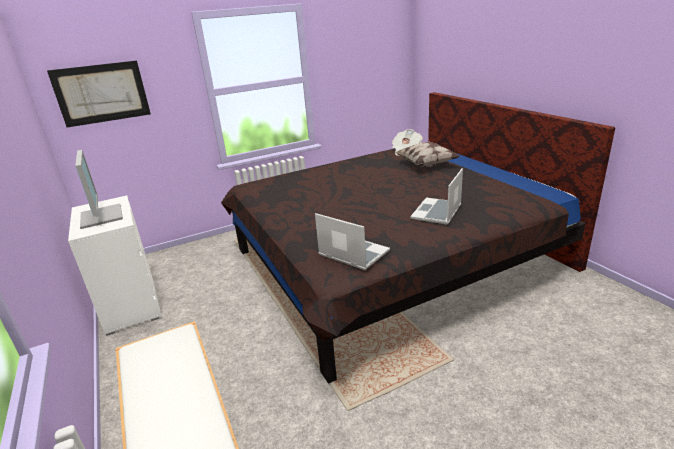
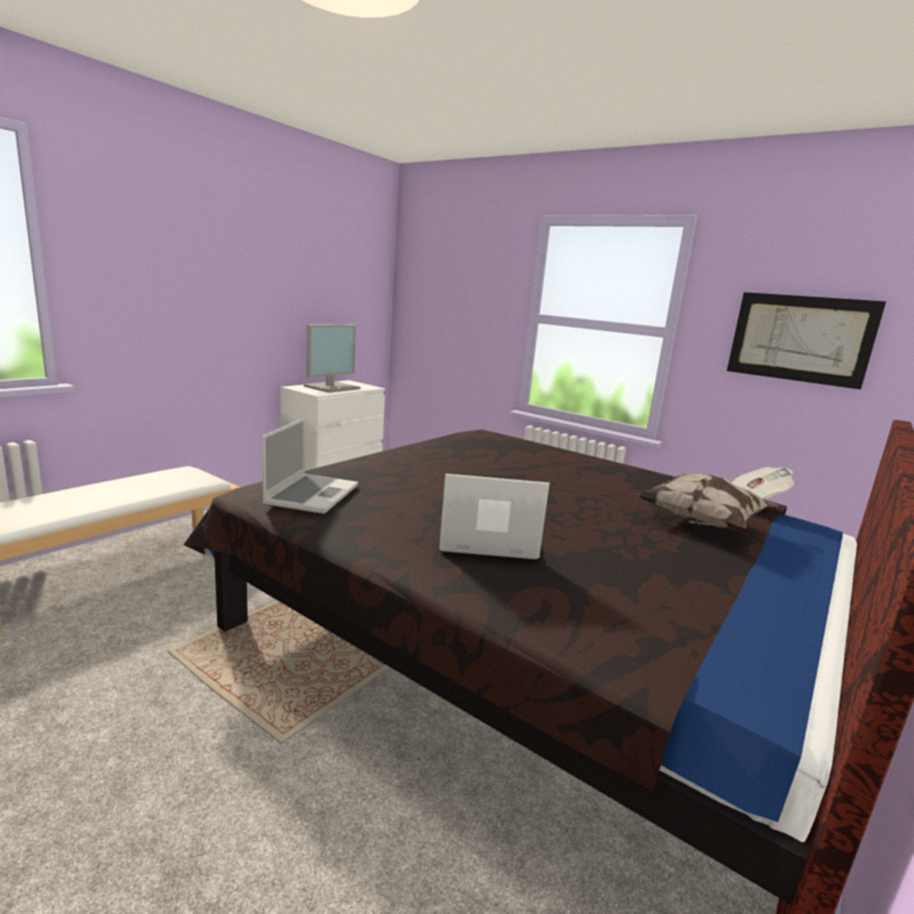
camera: 60 degrees right, 10 degrees down
picture [47,61,151,127] -> picture moved to [727,292,886,390]

